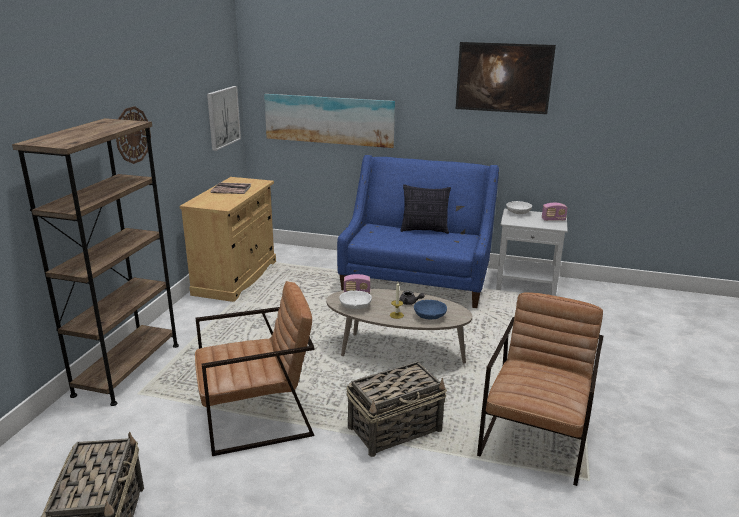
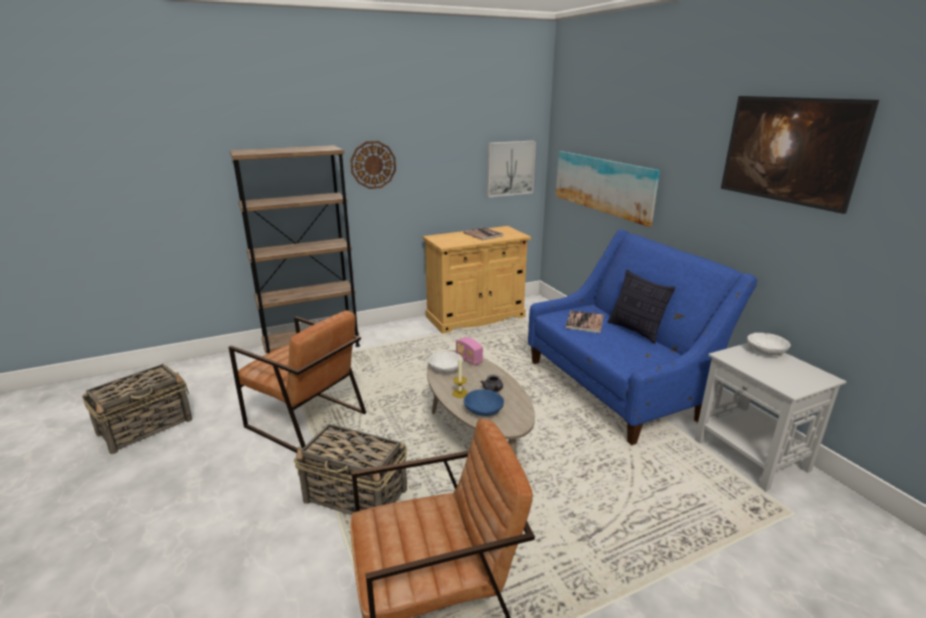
camera: 50 degrees right, 0 degrees up
radio [542,203,568,221] -> none
none -> book [565,310,604,333]

